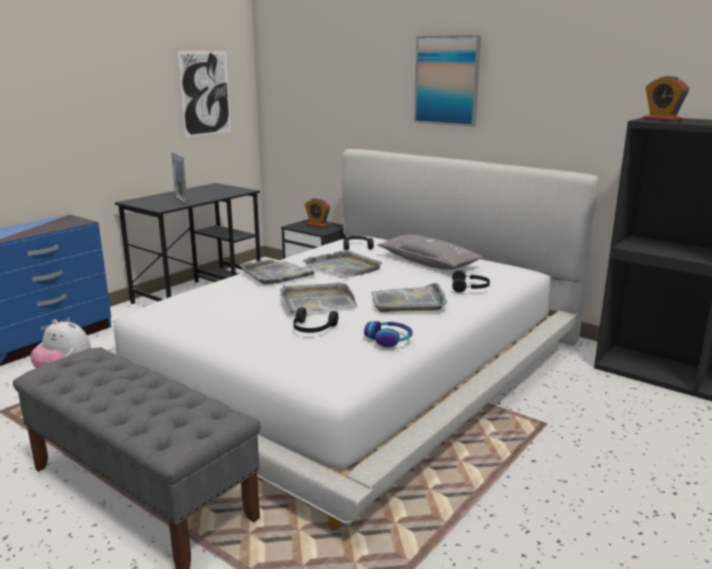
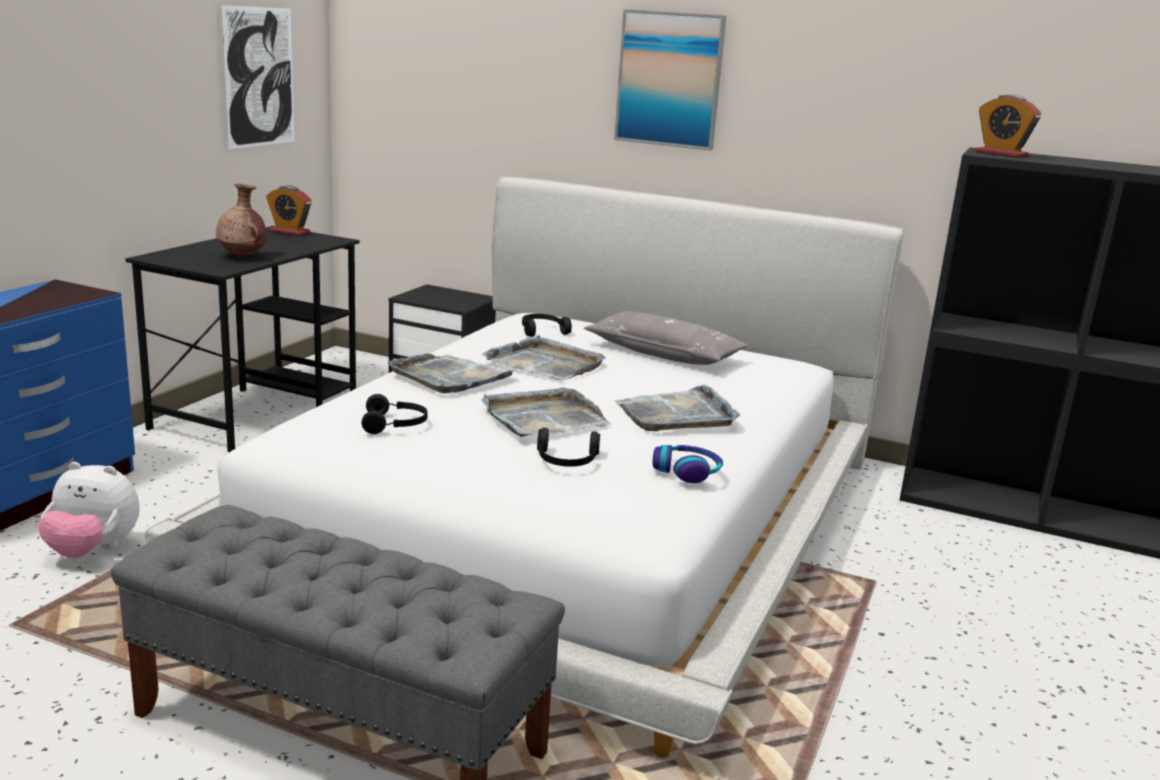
camera: 15 degrees left, 0 degrees up
picture frame [171,152,188,205] -> brown vase [216,184,266,258]
alarm clock [305,198,330,228] -> alarm clock moved to [266,185,312,236]
black headphones [452,270,490,293] -> black headphones moved to [362,394,427,434]

